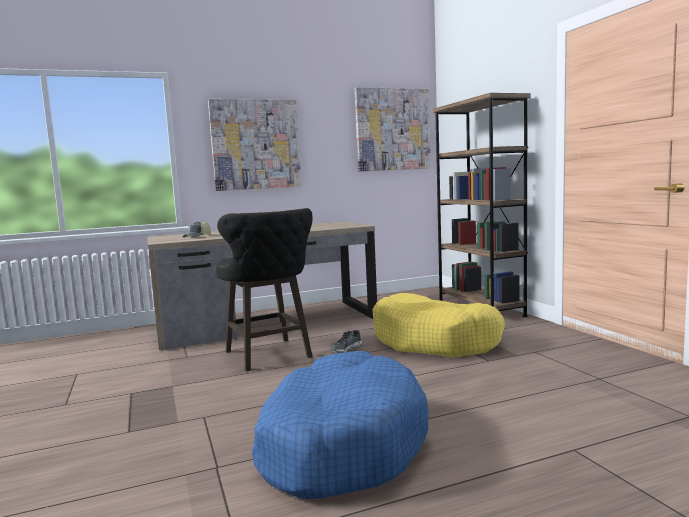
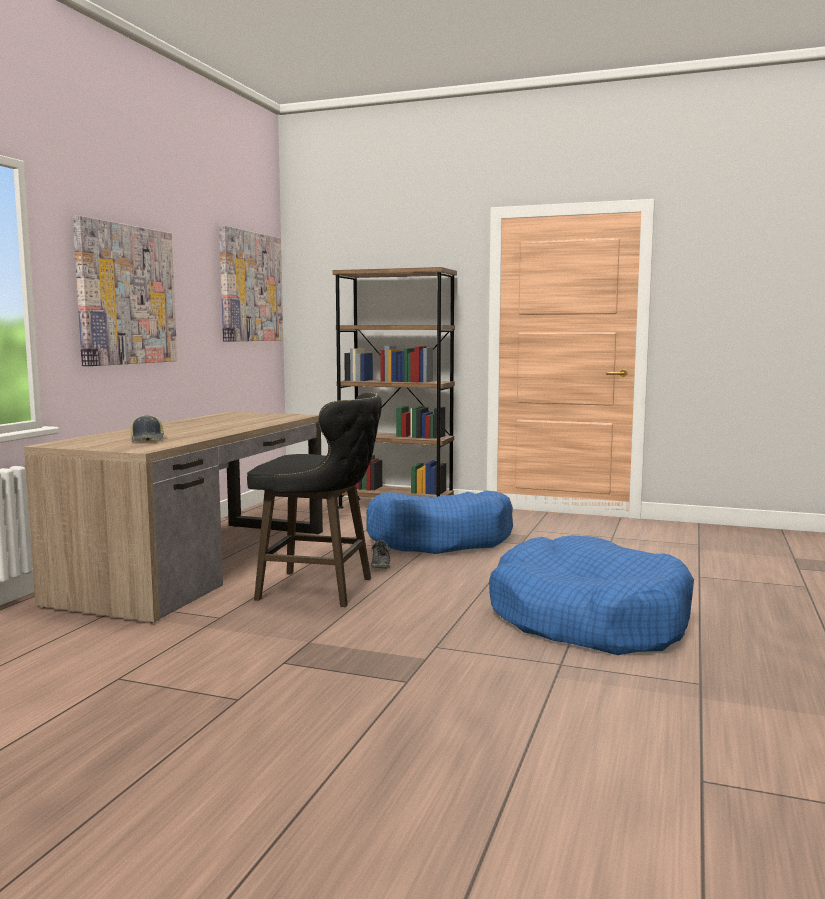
camera: 50 degrees left, 0 degrees up
yellow dog bed [372,293,505,358] -> blue dog bed [366,491,513,554]

